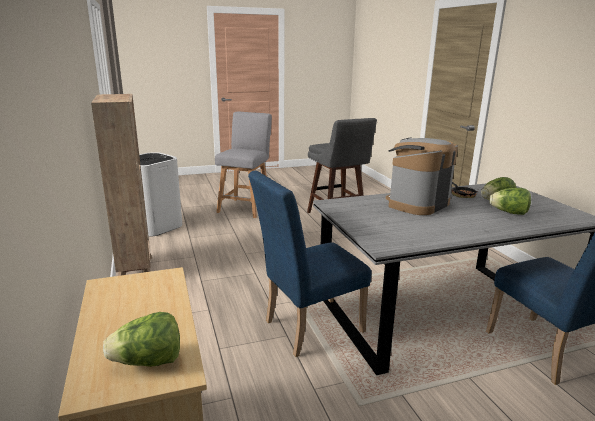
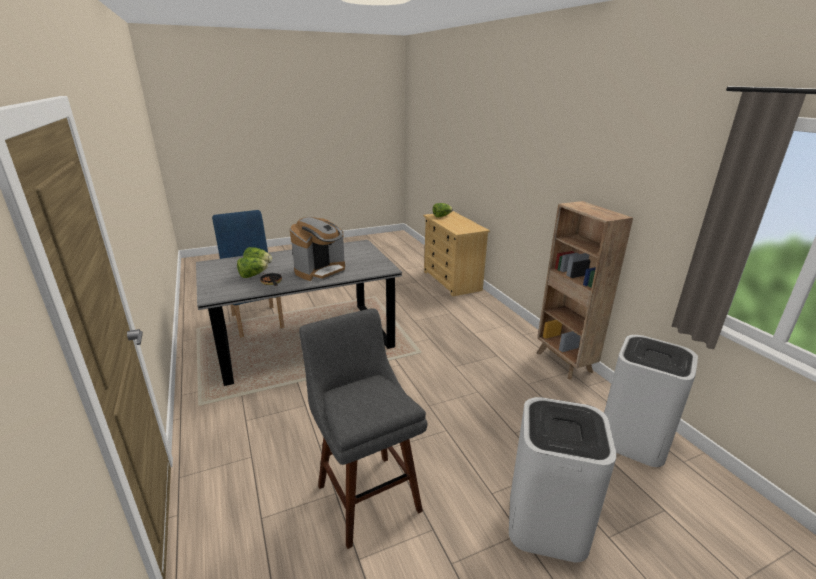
camera: 175 degrees right, 5 degrees up
grey stool [215,112,272,218] -> white trash can [509,397,617,562]
blue chair [248,171,371,357] -> none

